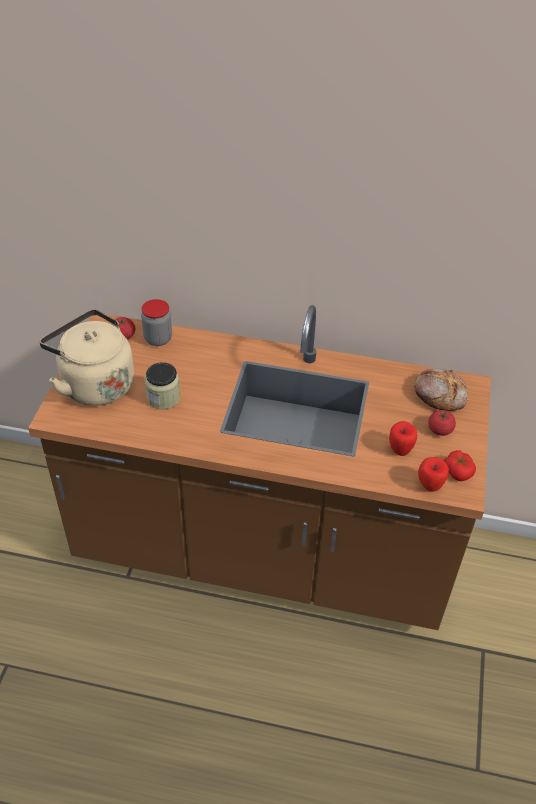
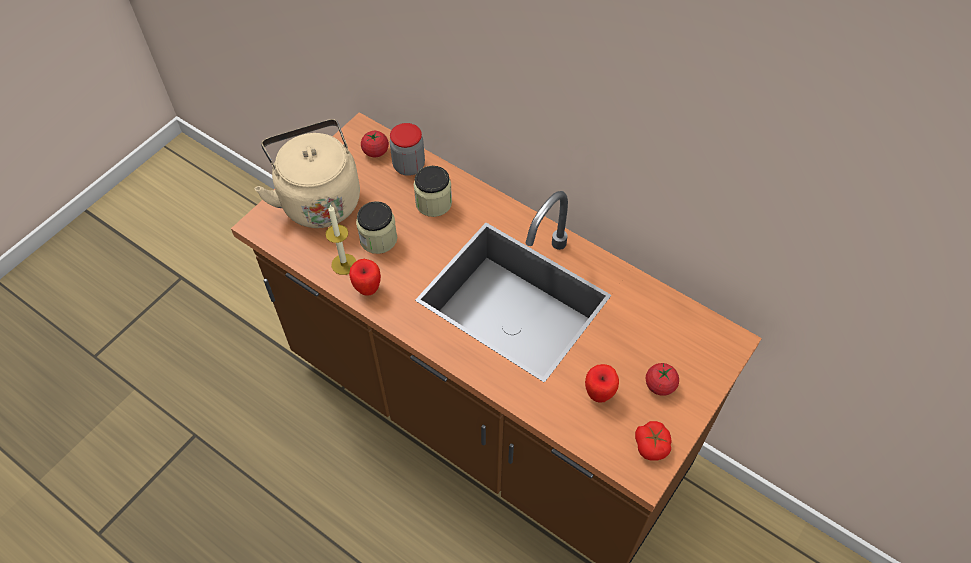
camera: 25 degrees right, 10 degrees up
bread [414,369,468,411] -> none
apple [418,457,449,492] -> apple moved to [349,259,381,296]
none -> candle [326,205,356,275]
none -> jar [414,166,452,217]

